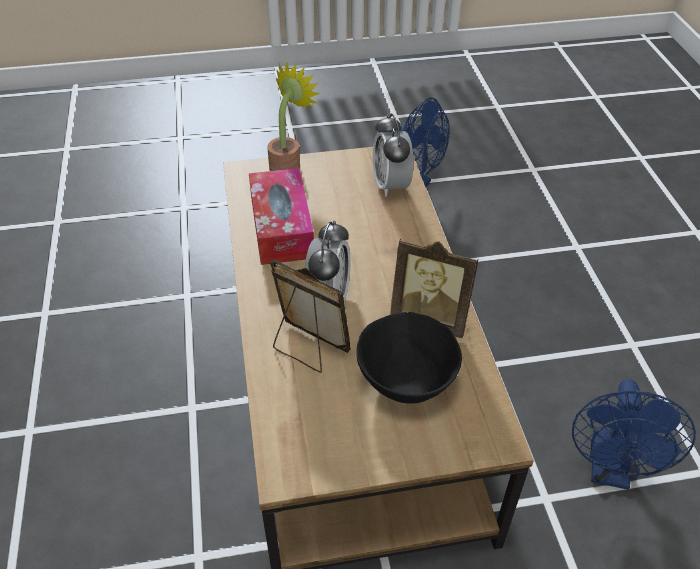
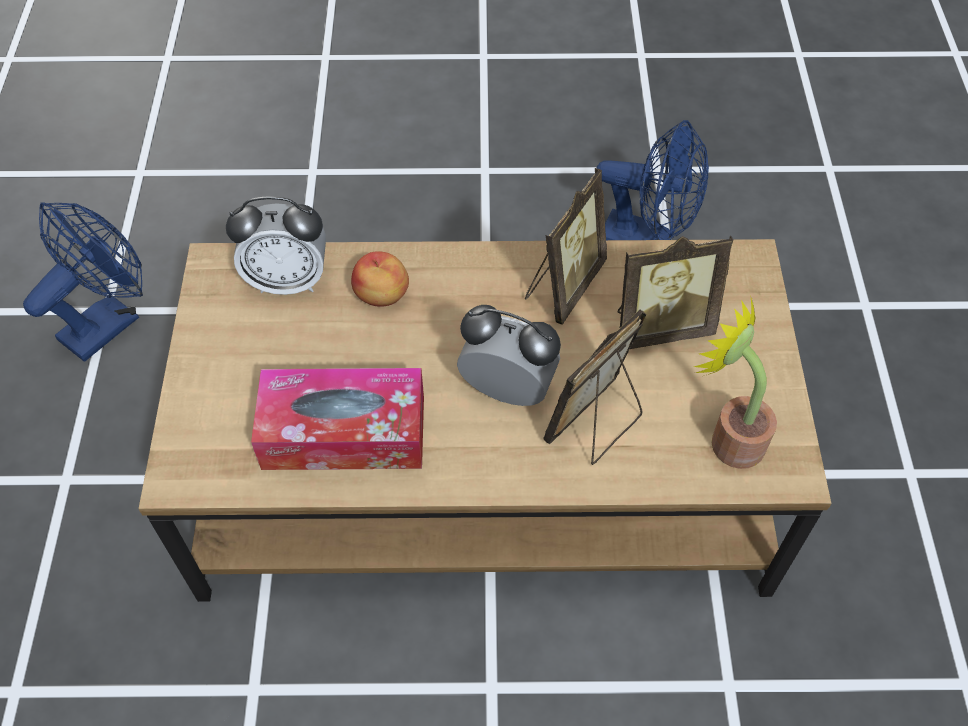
camera: 80 degrees left, 10 degrees up
potted plant [267,62,320,171] -> potted plant moved to [693,295,777,469]
black bowl [356,312,462,404] -> picture frame [618,235,733,349]
none -> apple [351,251,409,307]

